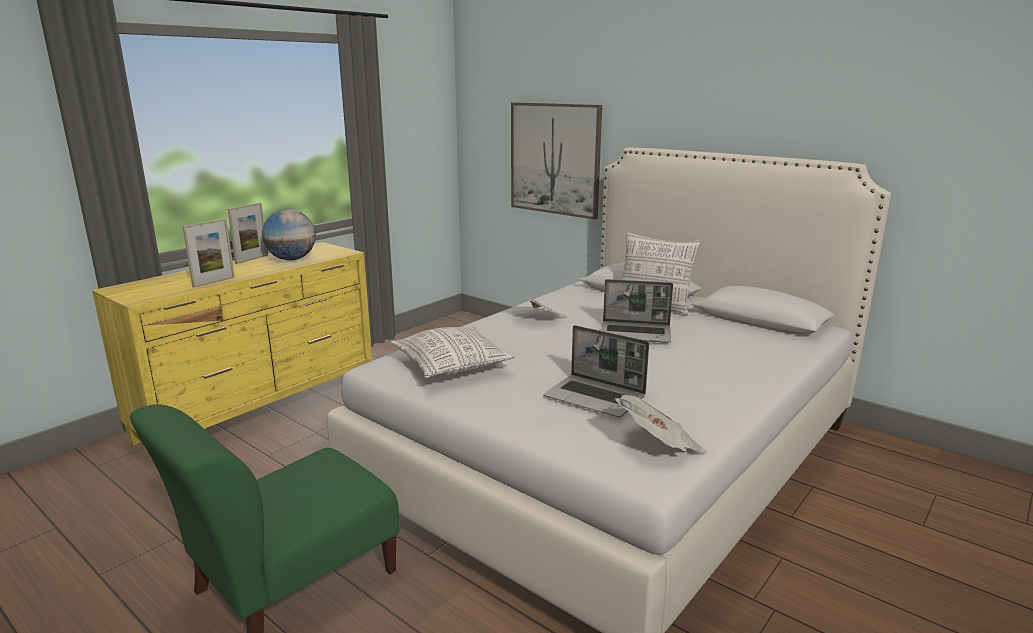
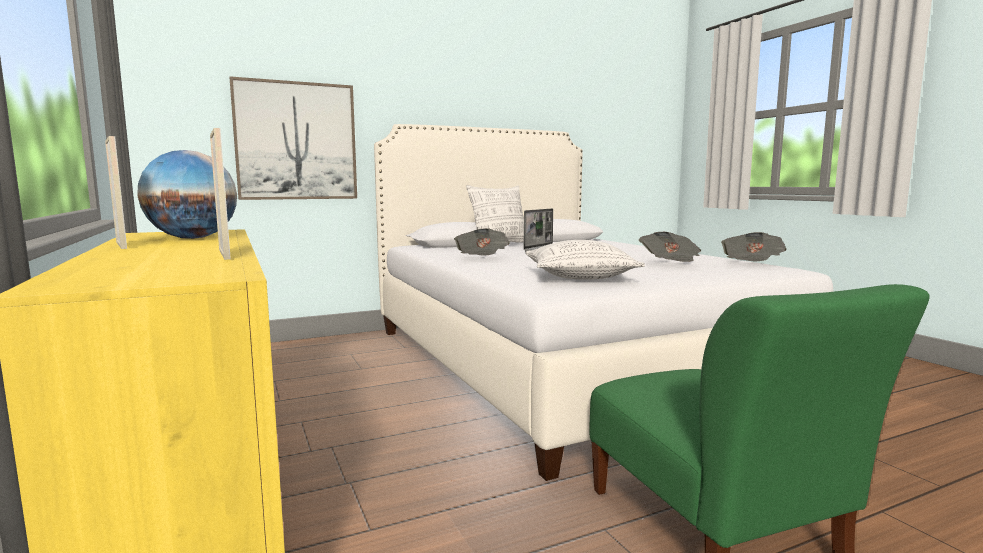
camera: 65 degrees left, 10 degrees down
laptop [544,325,649,417] -> newspaper [639,232,701,262]

